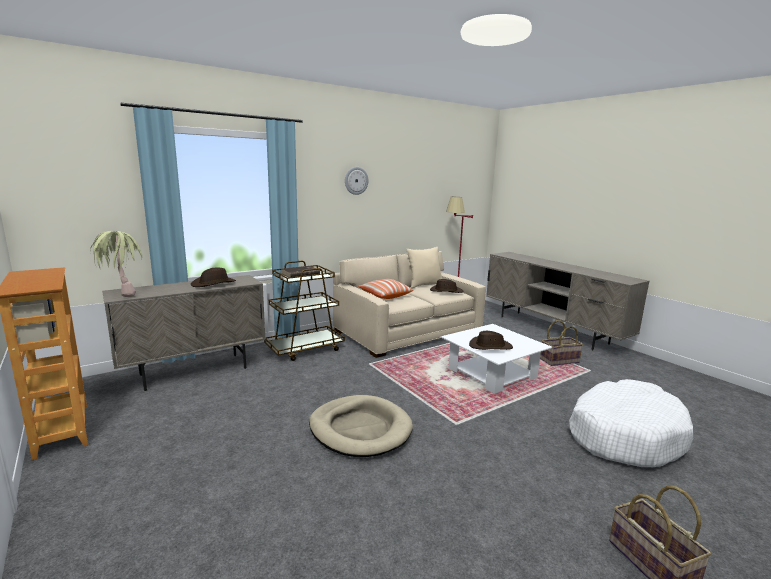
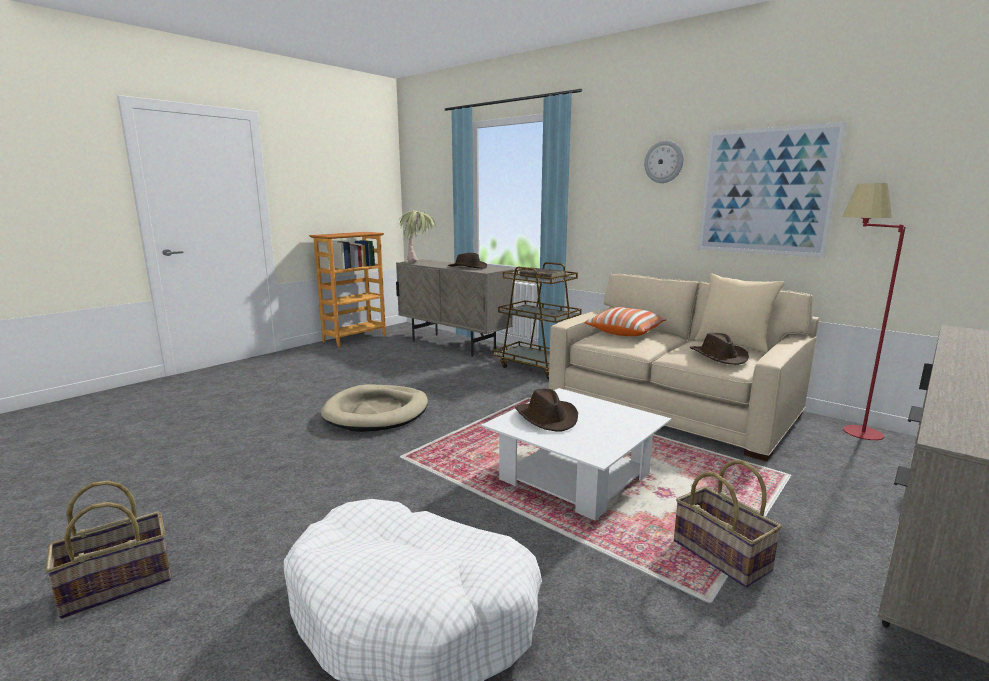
camera: 75 degrees right, 0 degrees up
none -> picture [698,122,847,258]

